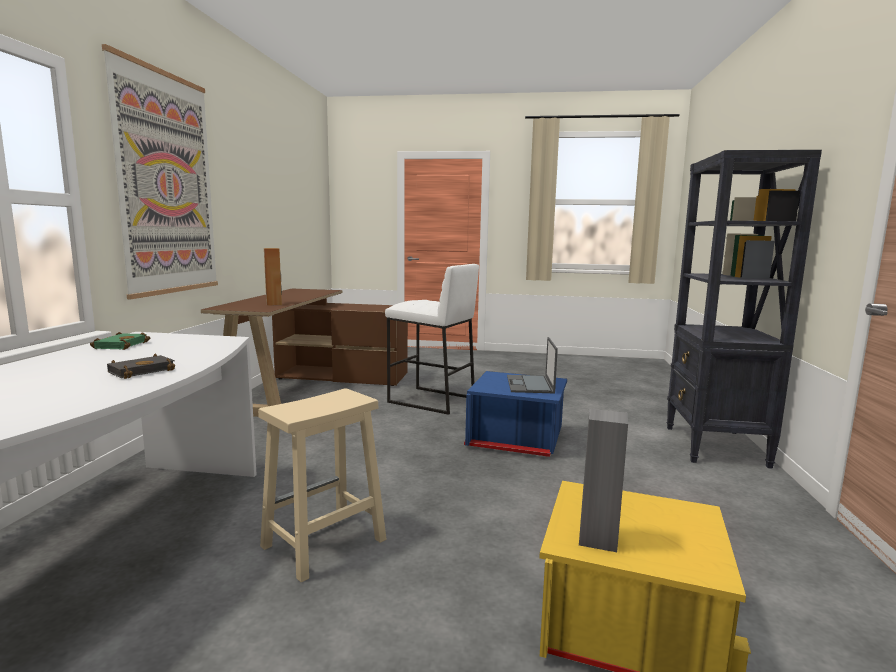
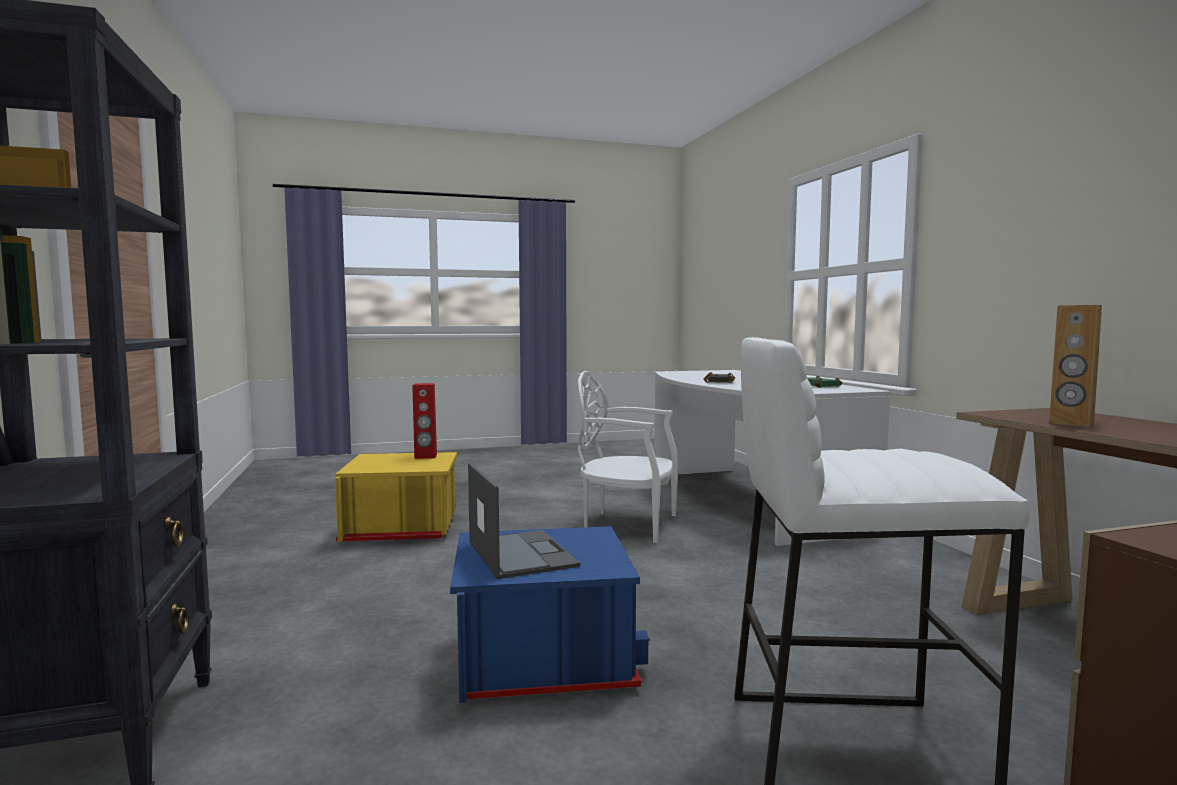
camera: 155 degrees right, 5 degrees down
picture [102,44,218,299] -> none
beige stool [258,388,386,583] -> white chair [578,371,679,543]
grey speaker [579,409,628,552] -> red speaker [412,383,437,459]

